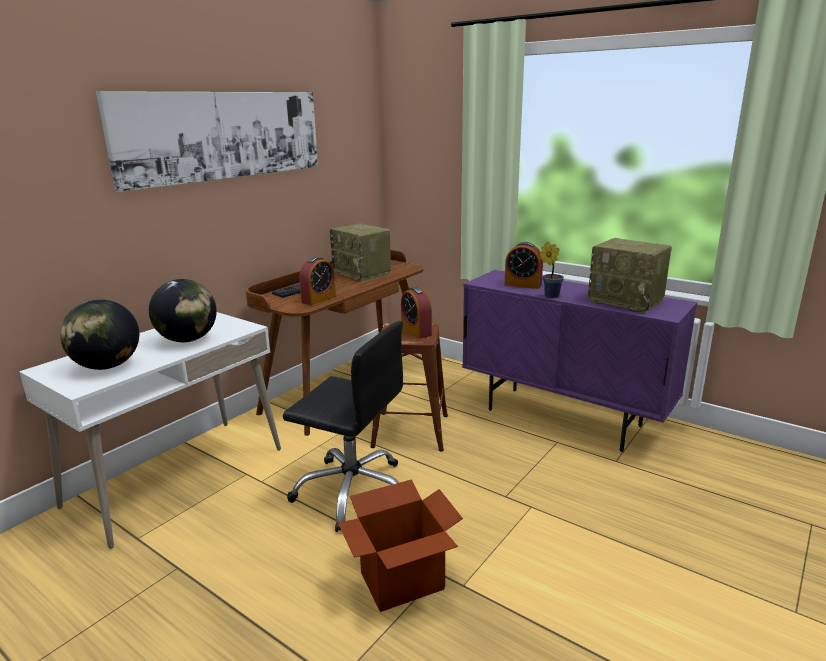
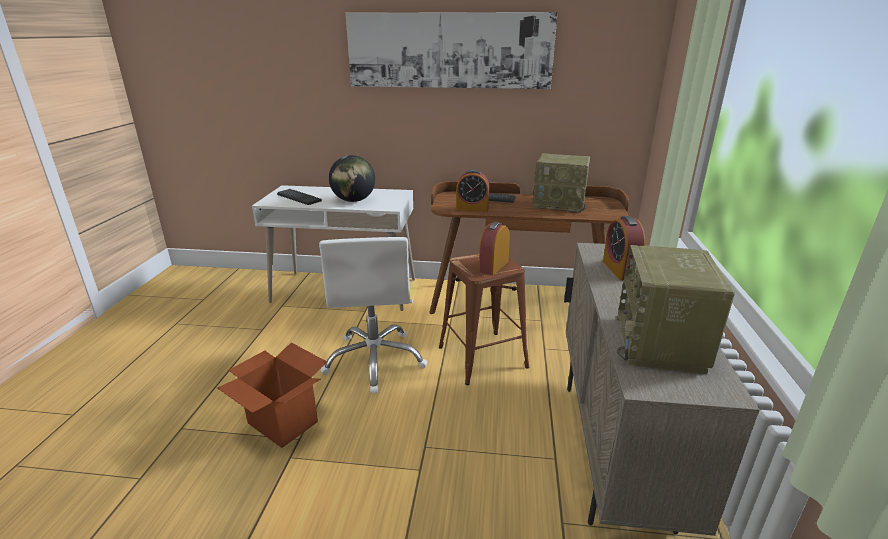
camera: 60 degrees right, 5 degrees up
globe [60,299,139,370] -> keyboard [277,189,322,205]
black office chair [283,321,403,532] -> white office chair [319,237,427,394]
radio [330,223,391,282] -> radio turned 90 degrees counterclockwise [533,153,590,213]
purple cabinet [462,270,697,452] -> beige cabinet [564,243,760,536]
potted plant [540,242,564,298] -> none

